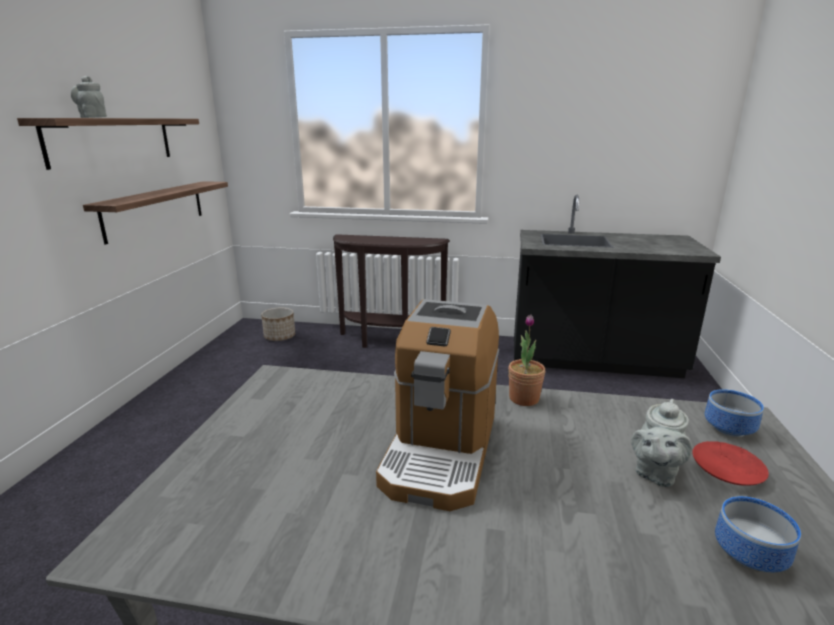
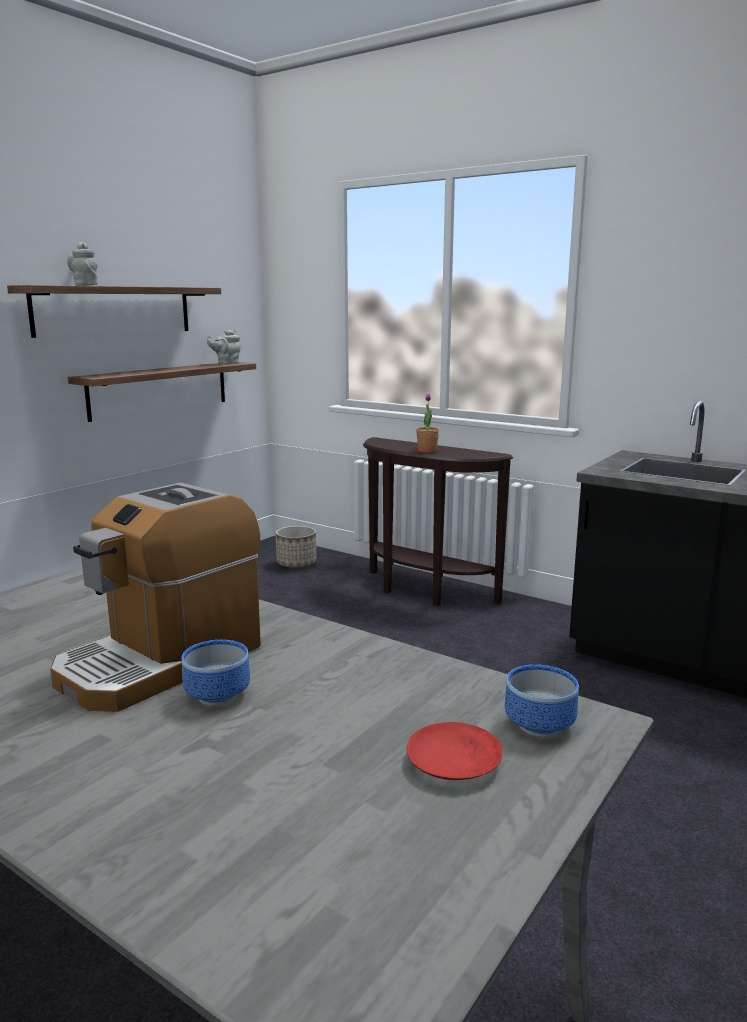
camera: 25 degrees right, 5 degrees down
potted plant [508,315,545,406] -> potted plant moved to [416,394,439,453]
grey teapot [631,399,692,487] -> grey teapot moved to [207,330,241,364]
bowl [715,496,801,572] -> bowl moved to [182,640,250,705]

